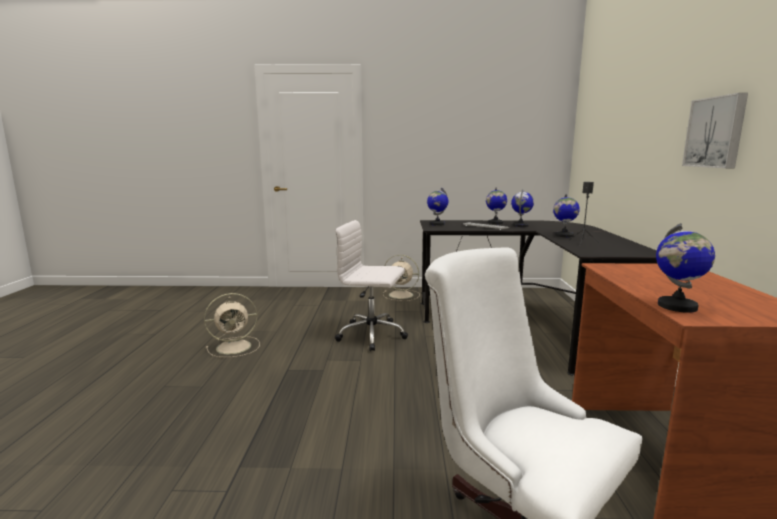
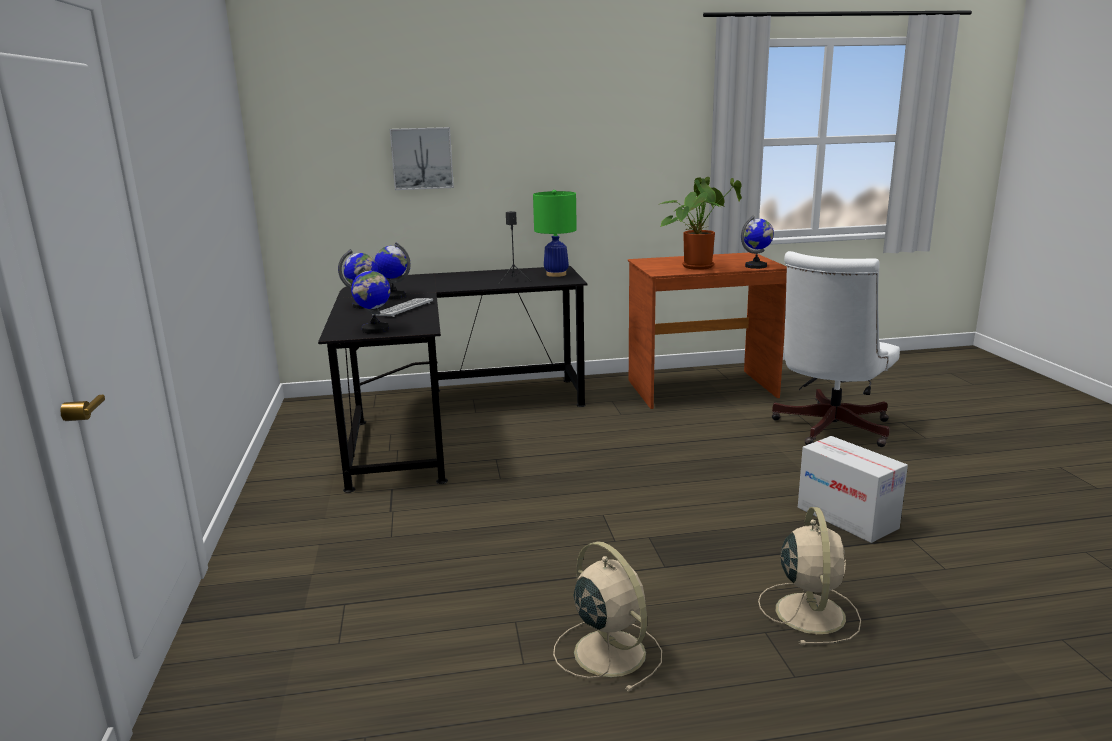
camera: 100 degrees left, 5 degrees up
white office chair [335,220,408,351] -> none
beige fan [383,255,420,301] -> beige fan moved to [758,507,861,645]
globe [553,194,580,237] -> none
picture [682,93,748,168] -> picture moved to [390,127,454,190]
none -> green table lamp [533,190,577,277]
none -> potted plant [660,177,742,270]
none -> cardboard box [798,436,908,543]

